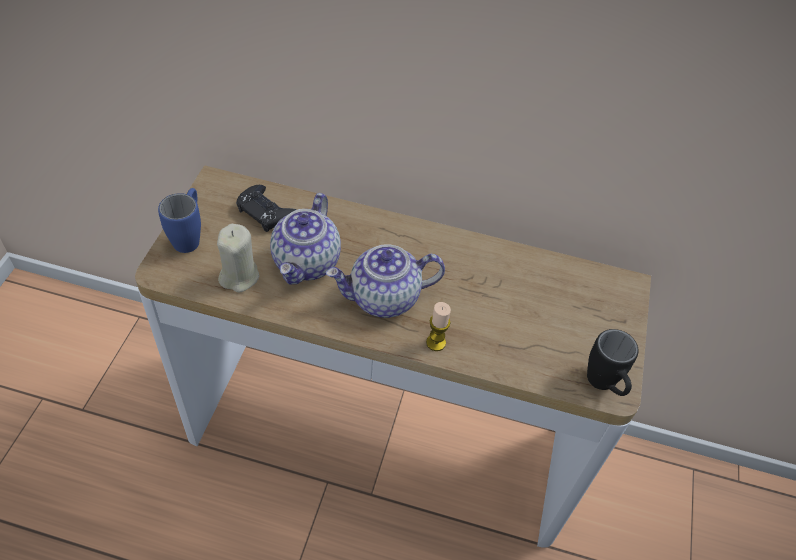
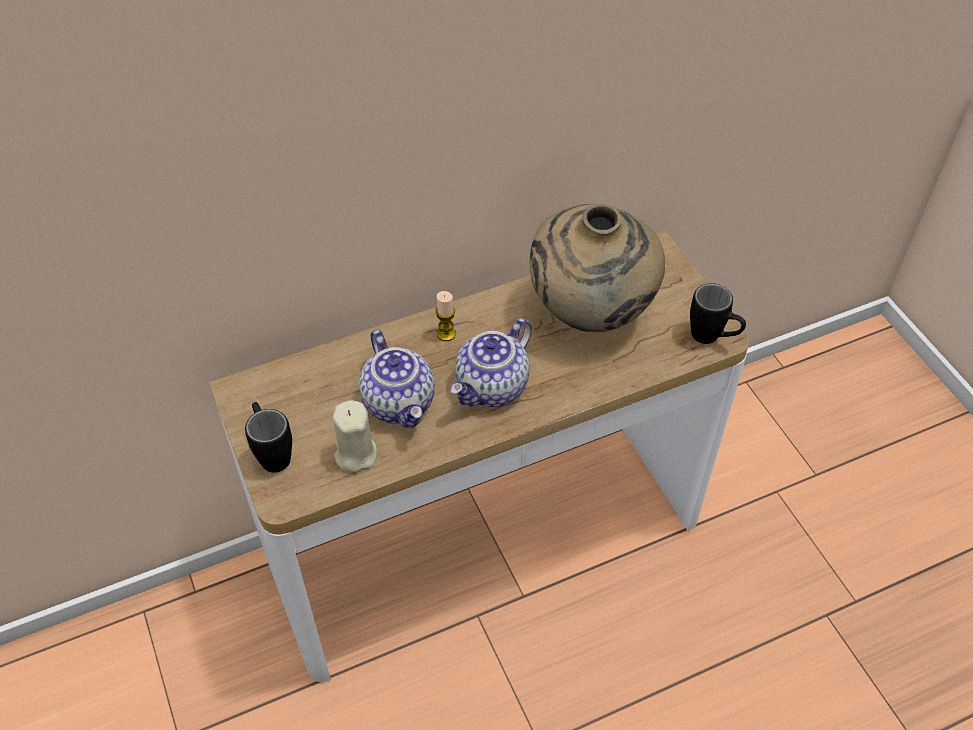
camera: 35 degrees left, 0 degrees up
blue mug [158,188,201,253] -> black mug [245,402,292,473]
black game controller [236,185,296,232] -> none
candle [426,302,451,351] -> candle moved to [435,291,456,341]
none -> beige vase [530,204,665,332]

